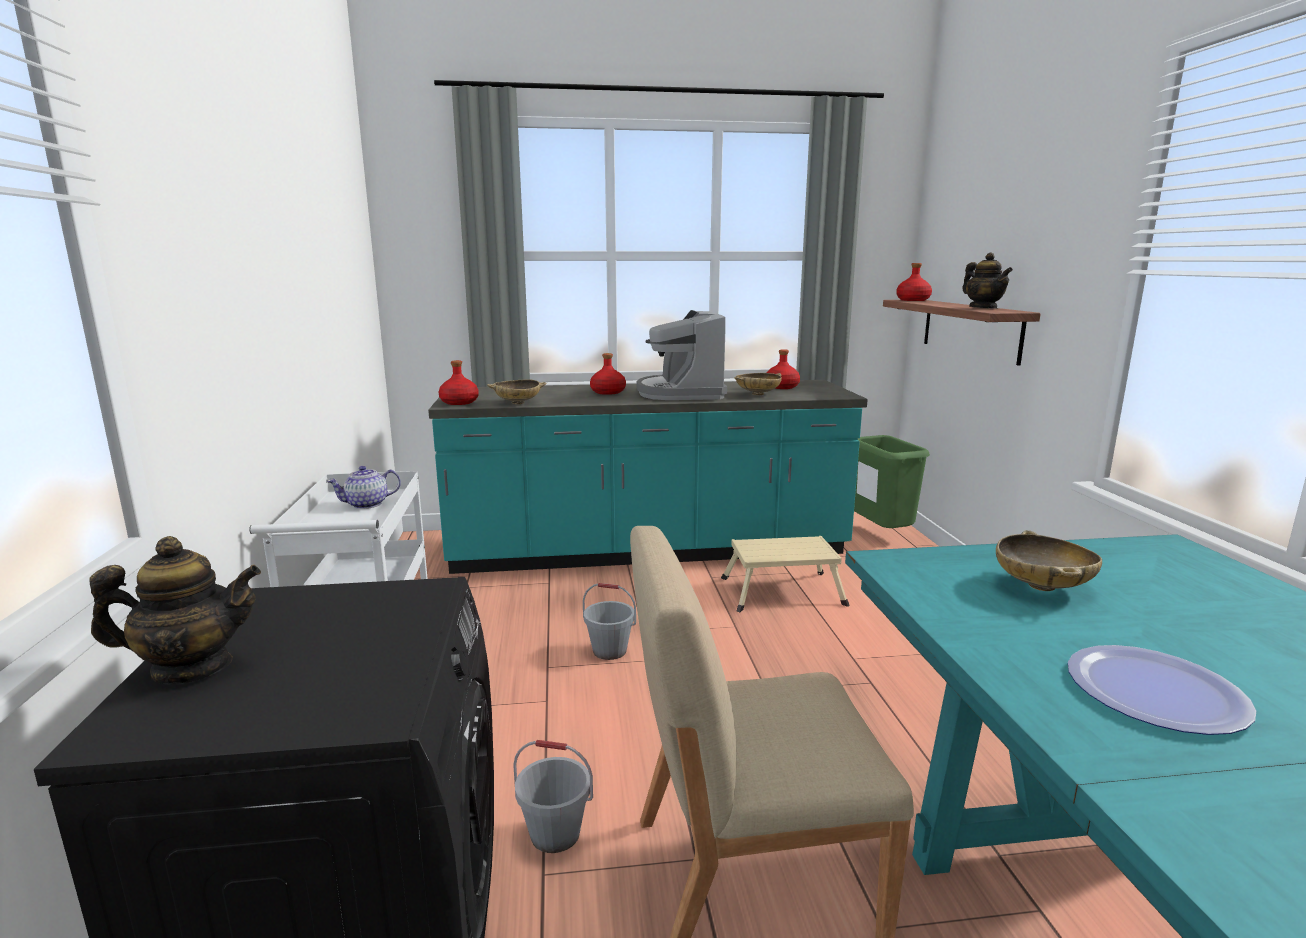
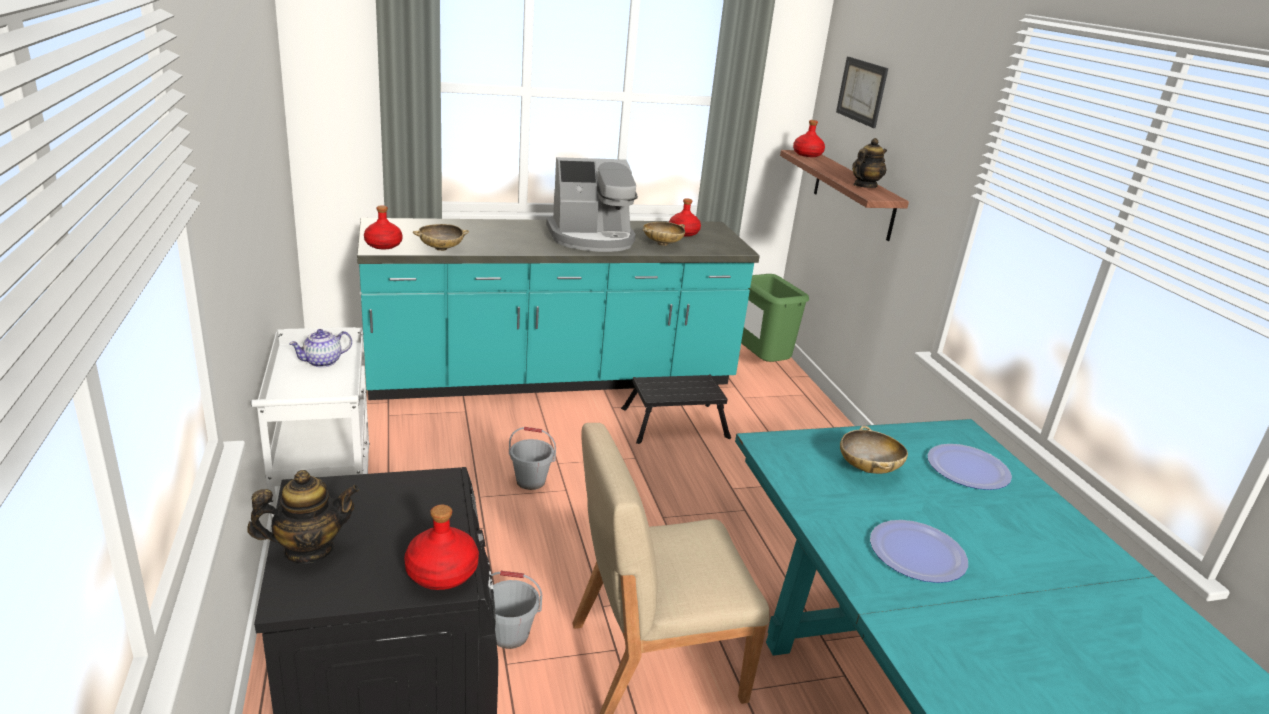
camera: 10 degrees left, 10 degrees up
red bottle [590,353,626,395] -> red bottle moved to [404,505,479,590]
coffee machine [636,310,727,400] -> coffee machine turned 90 degrees counterclockwise [546,157,638,252]
beige step ladder [721,536,850,612] -> black step ladder [621,374,731,444]
teapot [962,252,1013,309] -> teapot turned 105 degrees counterclockwise [852,138,887,188]
none -> picture [836,57,888,128]
none -> plate [927,444,1012,490]

